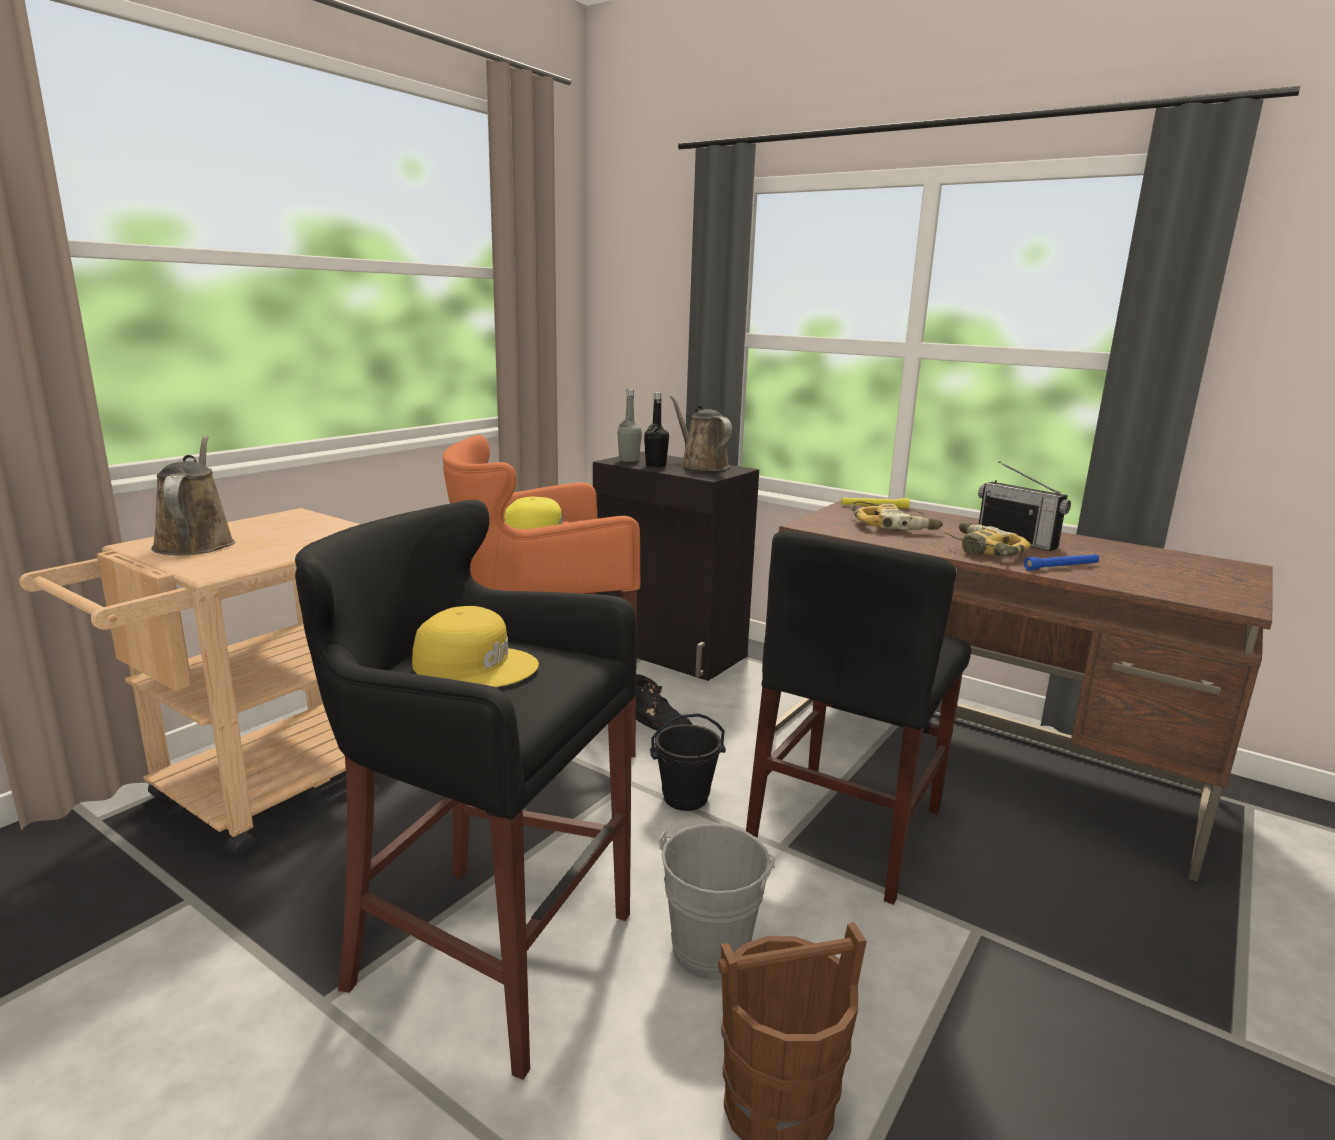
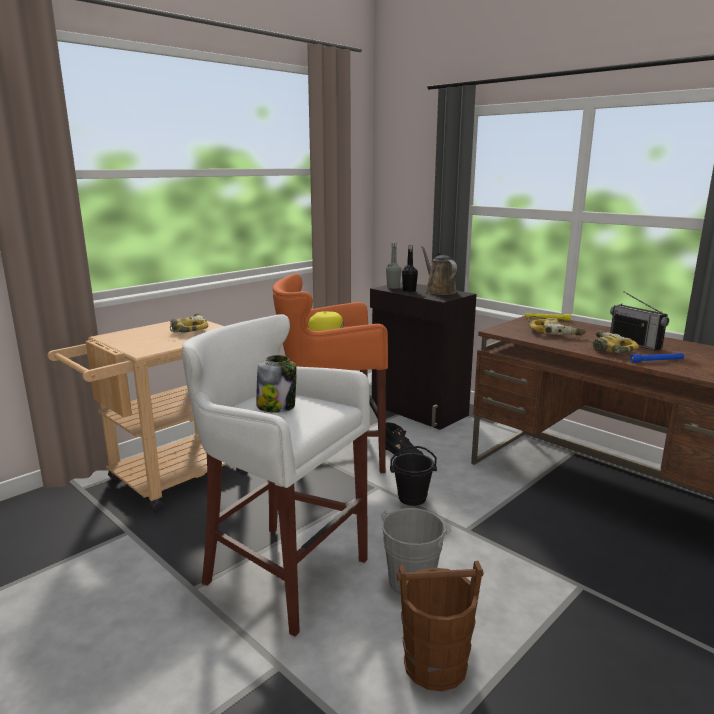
camera: 10 degrees right, 0 degrees up
brown watering can [152,435,235,556] -> none
black stool [295,500,637,1080] -> white stool [182,314,370,636]
yellow cap [412,606,539,688] -> jar [256,355,297,413]
black chair [746,530,971,905] -> none
none -> power drill [170,313,208,333]

